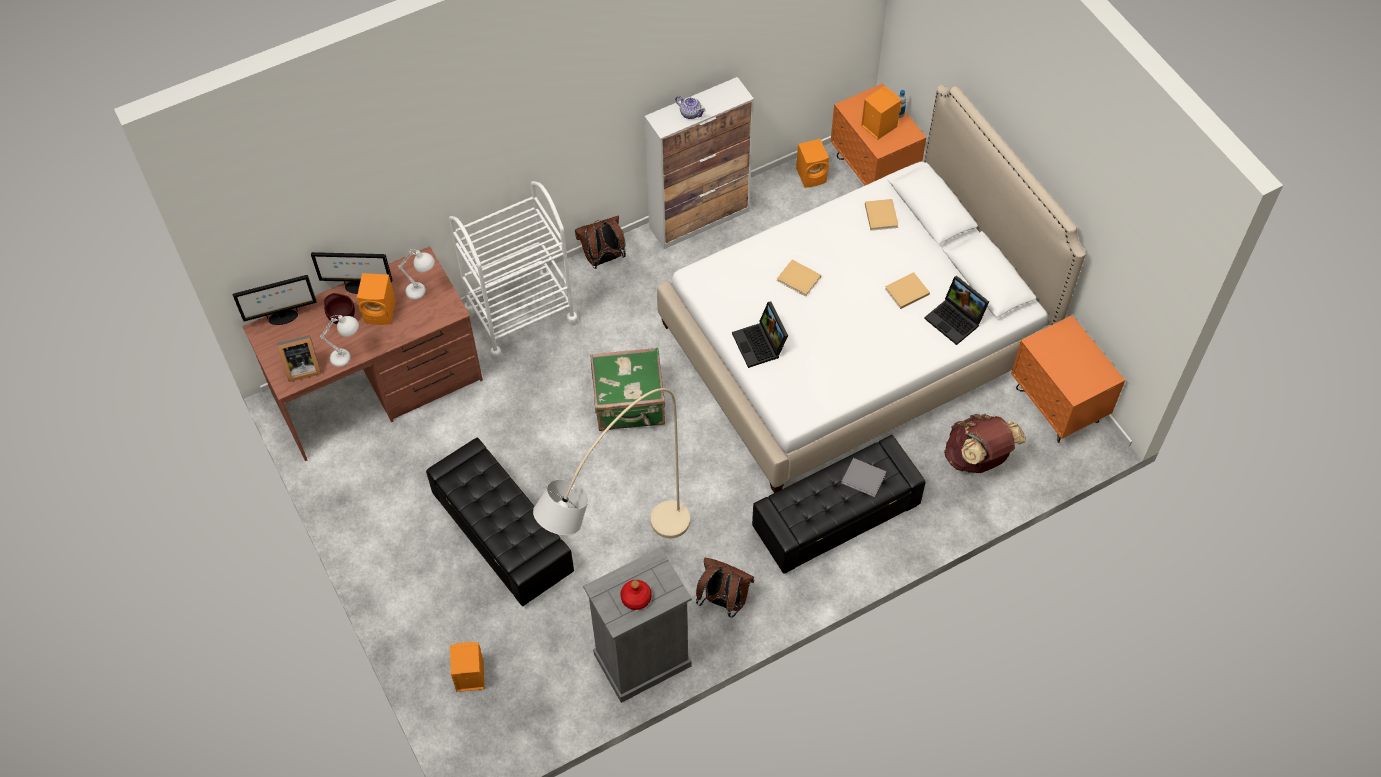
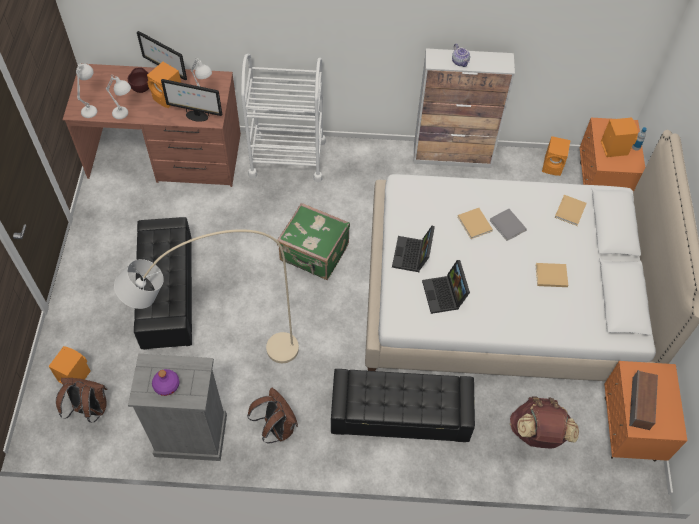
camera: 30 degrees right, 0 degrees up
monitor [233,275,317,325] -> monitor moved to [161,79,222,122]
picture frame [277,335,322,382] -> white table lamp [76,64,97,118]
brown backpack [575,215,626,269] -> brown backpack moved to [56,378,108,422]
red bottle [620,580,651,610] -> purple bottle [152,369,179,396]
grey book [841,458,887,497] -> grey book moved to [489,209,527,241]
laptop [924,276,989,345] -> laptop moved to [422,260,470,314]
none -> speaker [629,370,658,430]

